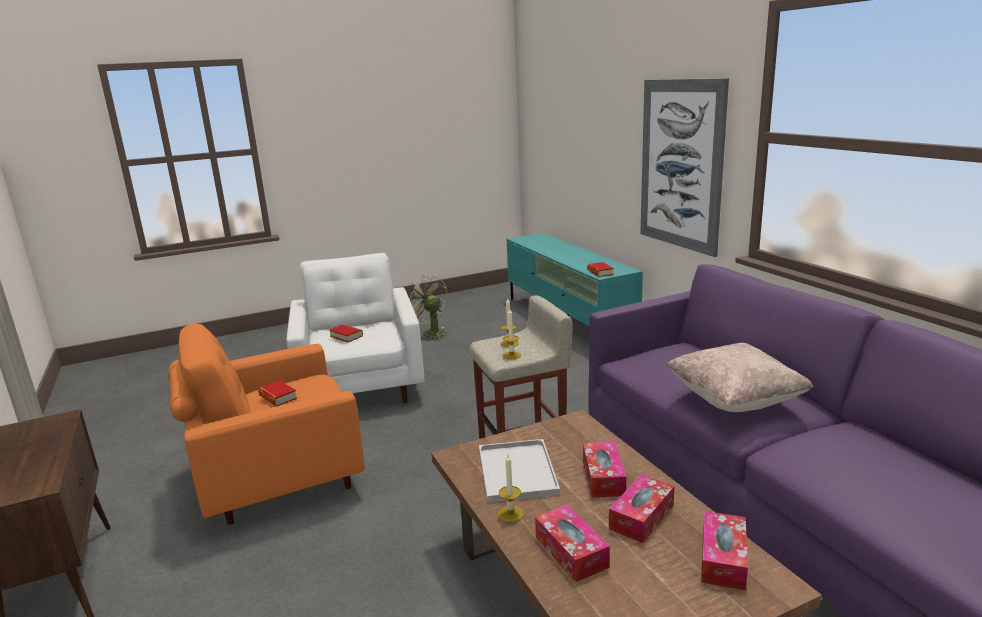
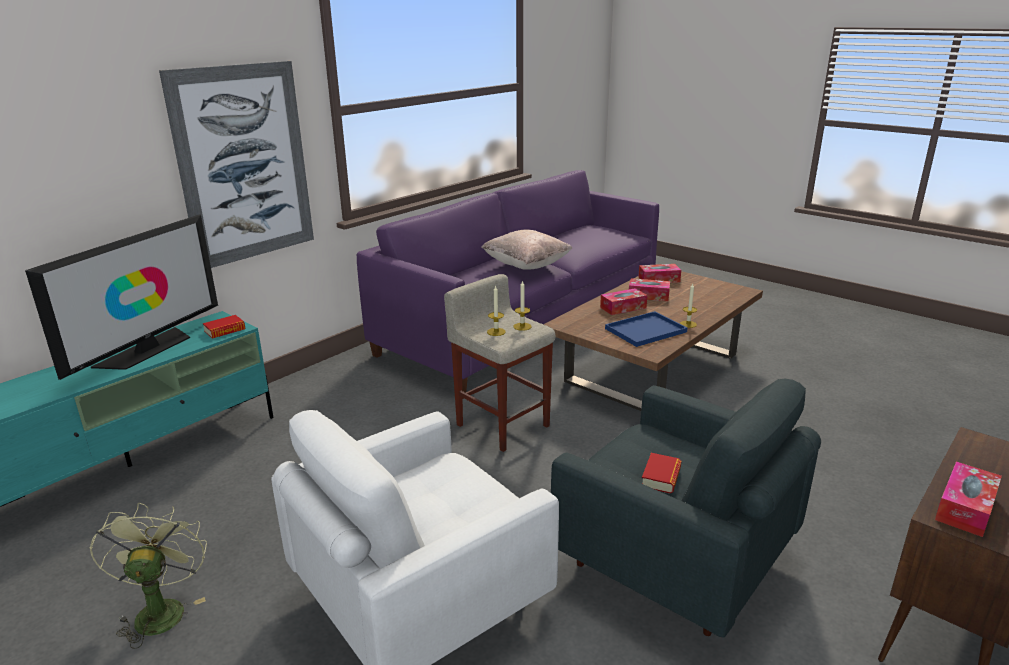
camera: 115 degrees left, 5 degrees up
orange armchair [168,324,365,525] -> grey armchair [551,379,821,638]
book [329,324,363,343] -> none
green fan [407,276,447,341] -> green fan turned 150 degrees clockwise [90,503,207,649]
white tray [479,439,560,503] -> blue tray [605,311,687,347]
tissue box [535,505,610,582] -> tissue box moved to [935,461,1002,537]
none -> television [25,214,218,380]

